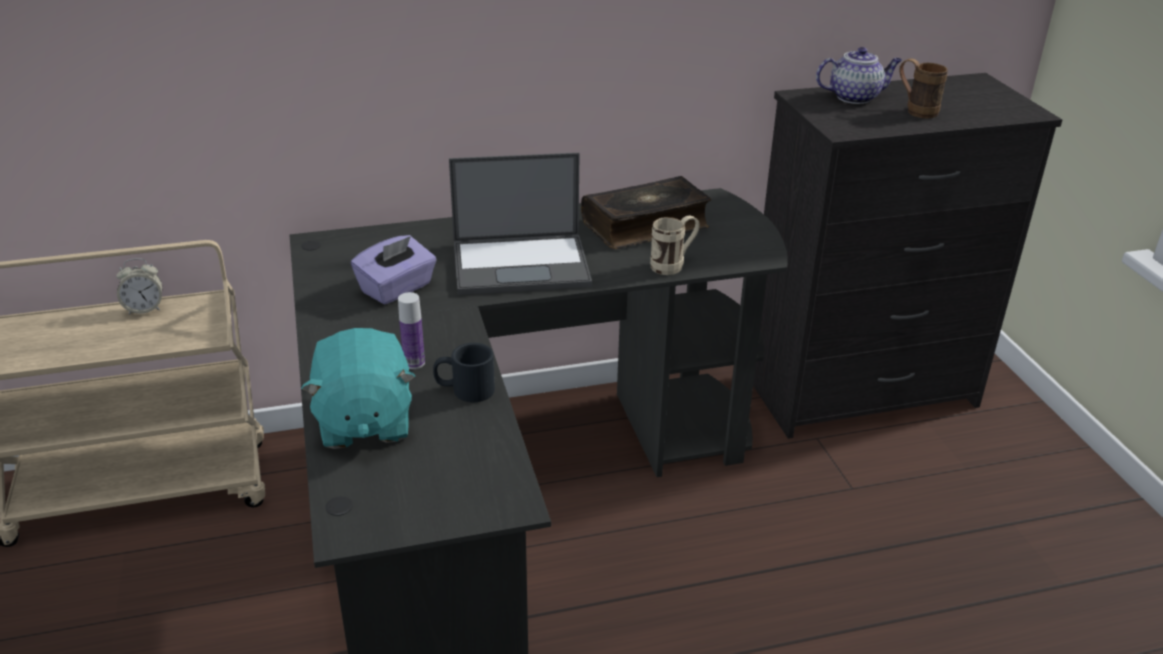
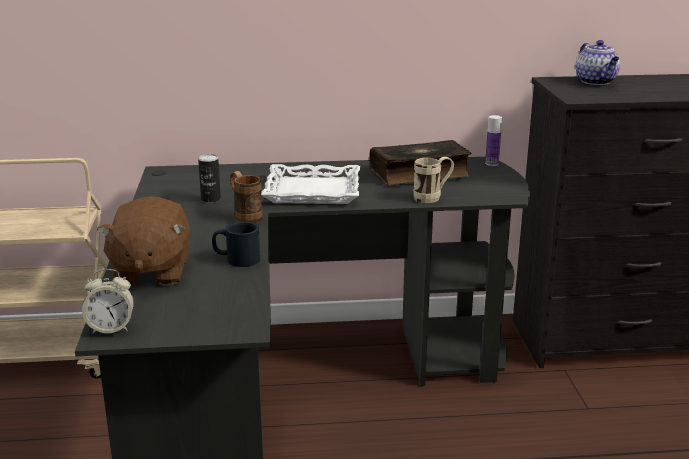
camera: 10 degrees right, 10 degrees down
alarm clock [116,258,162,315] -> alarm clock moved to [82,269,134,333]
turquoise plush toy [301,328,415,449] -> brown plush toy [97,196,190,286]
purple tissue box [351,235,437,305] -> can [198,154,221,203]
bottle [398,292,425,369] -> bottle moved to [485,115,502,166]
laptop [449,153,592,295] -> white tray [261,164,360,204]
teapot [816,47,902,104] -> teapot turned 75 degrees clockwise [576,40,620,85]
brown mug [899,58,948,118] -> brown mug moved to [230,171,263,223]

